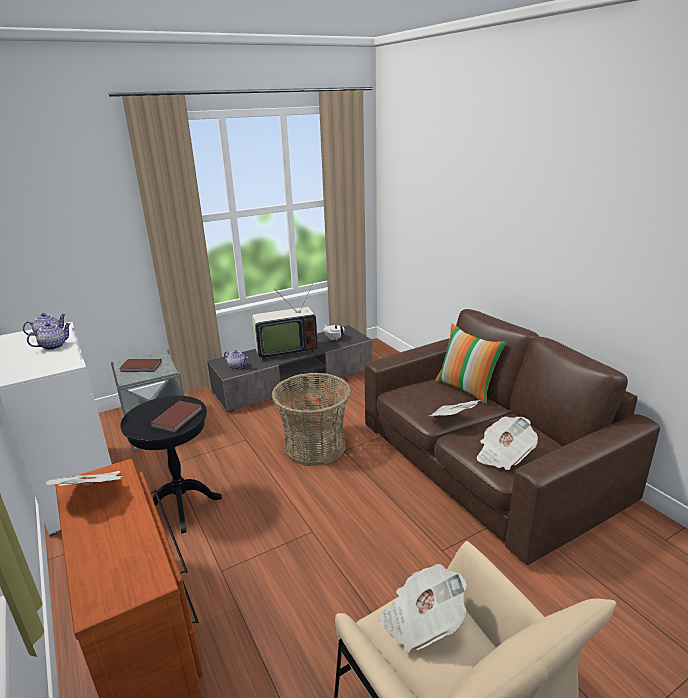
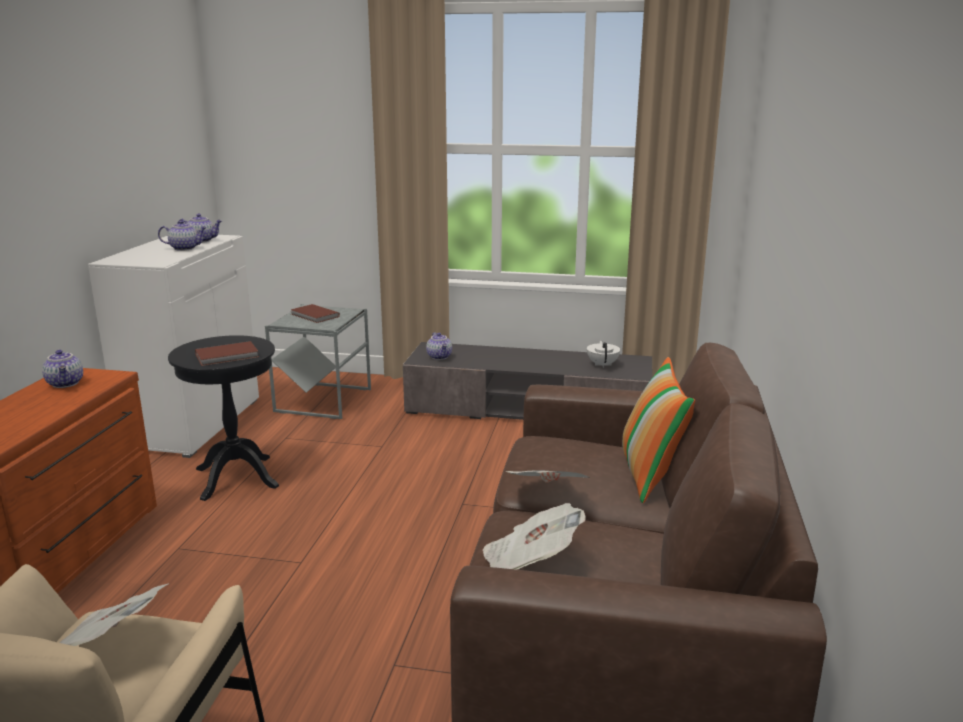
camera: 40 degrees right, 5 degrees down
newspaper [46,471,123,486] -> teapot [42,350,83,388]
television [252,281,318,360] -> none
basket [271,373,351,466] -> none

